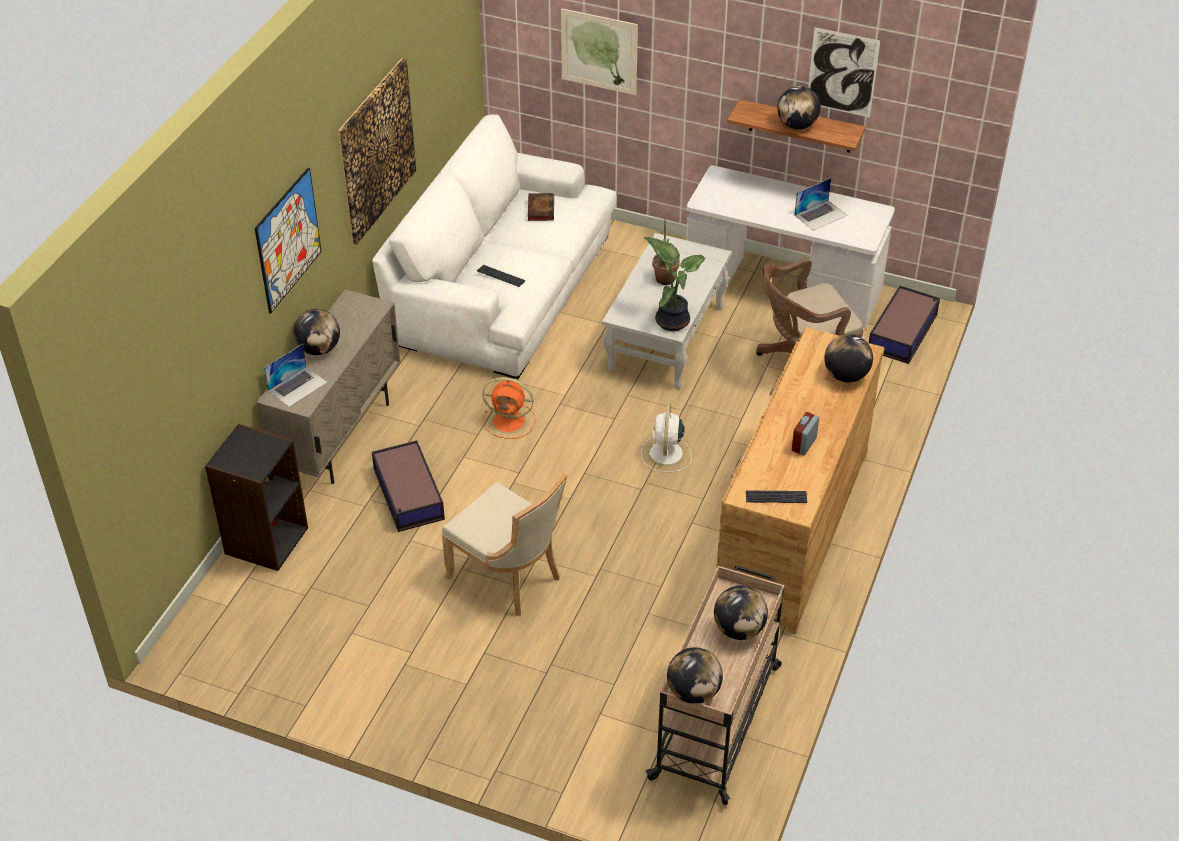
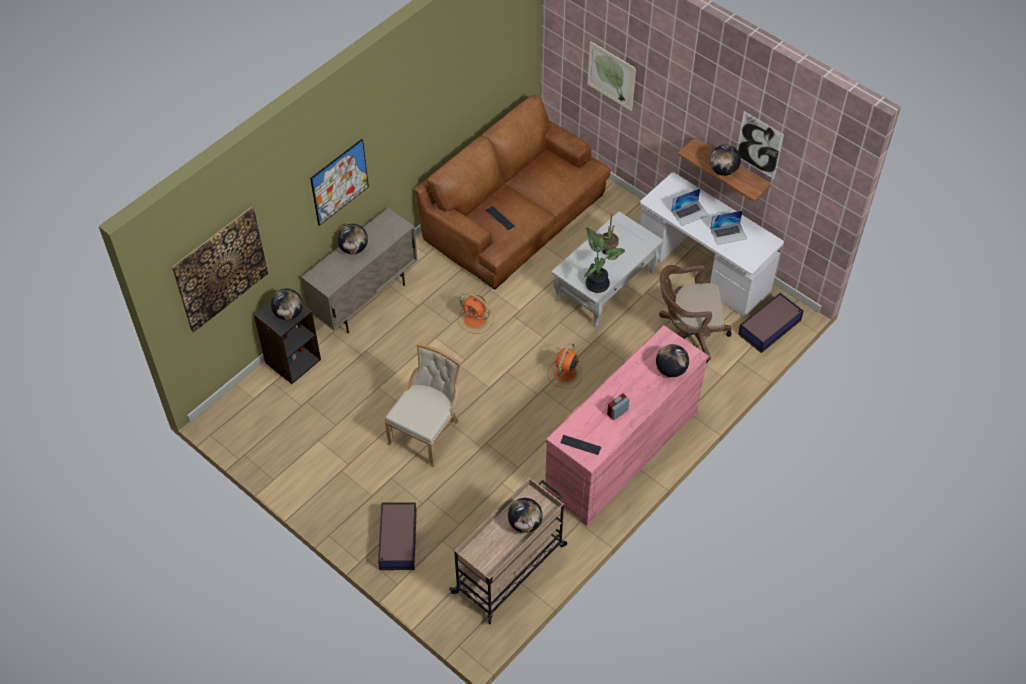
camera: 20 degrees right, 10 degrees up
laptop [264,344,328,407] -> laptop moved to [671,188,709,226]
picture [338,58,416,245] -> picture moved to [172,207,268,332]
white sofa [372,114,616,379] -> brown sofa [415,95,610,290]
storage box [372,440,445,532] -> storage box moved to [378,502,417,570]
beige chair [442,473,567,616] -> beige chair turned 120 degrees counterclockwise [385,343,461,468]
book [528,193,554,221] -> none
white fan [641,403,692,472] -> orange fan [548,343,582,389]
globe [667,647,723,703] -> globe moved to [271,289,303,320]
brown dresser [716,327,885,634] -> pink dresser [545,325,708,526]

